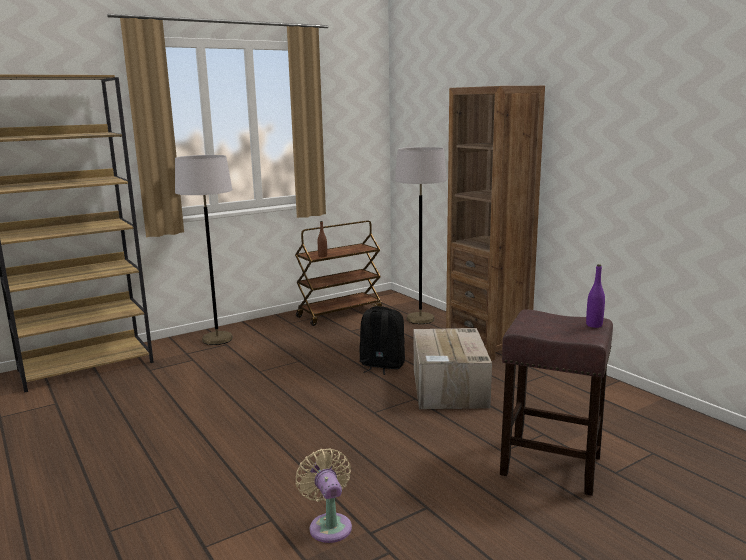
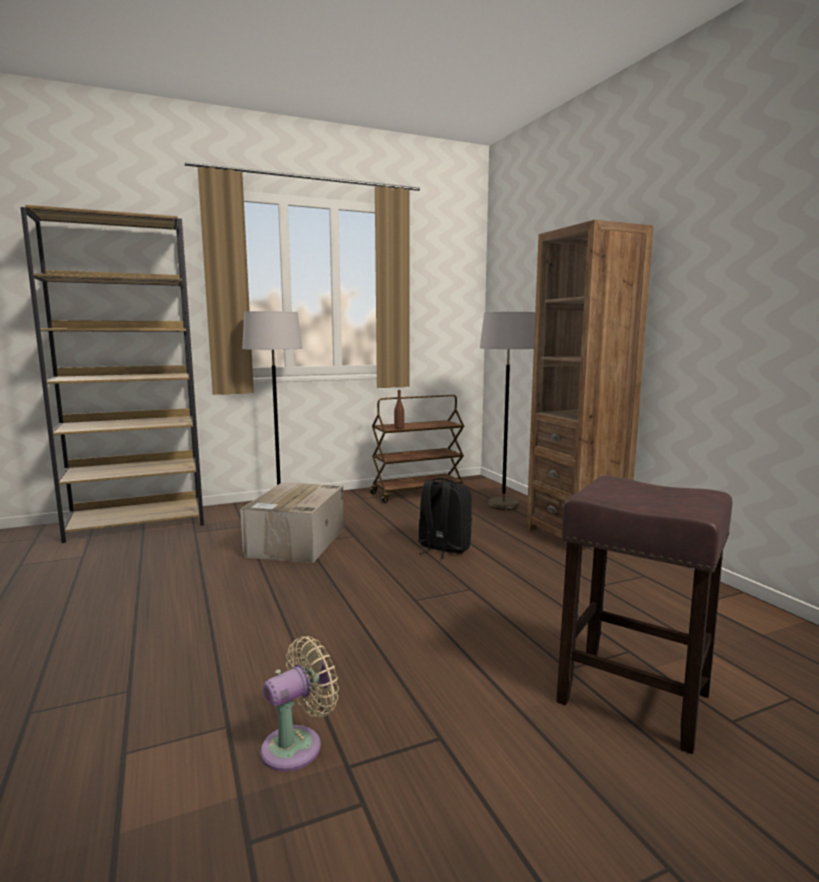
camera: 10 degrees right, 5 degrees down
beige fan [296,448,352,543] -> beige fan turned 60 degrees clockwise [260,636,339,772]
cardboard box [414,328,492,409] -> cardboard box moved to [240,482,344,563]
purple bottle [586,264,605,328] -> none

